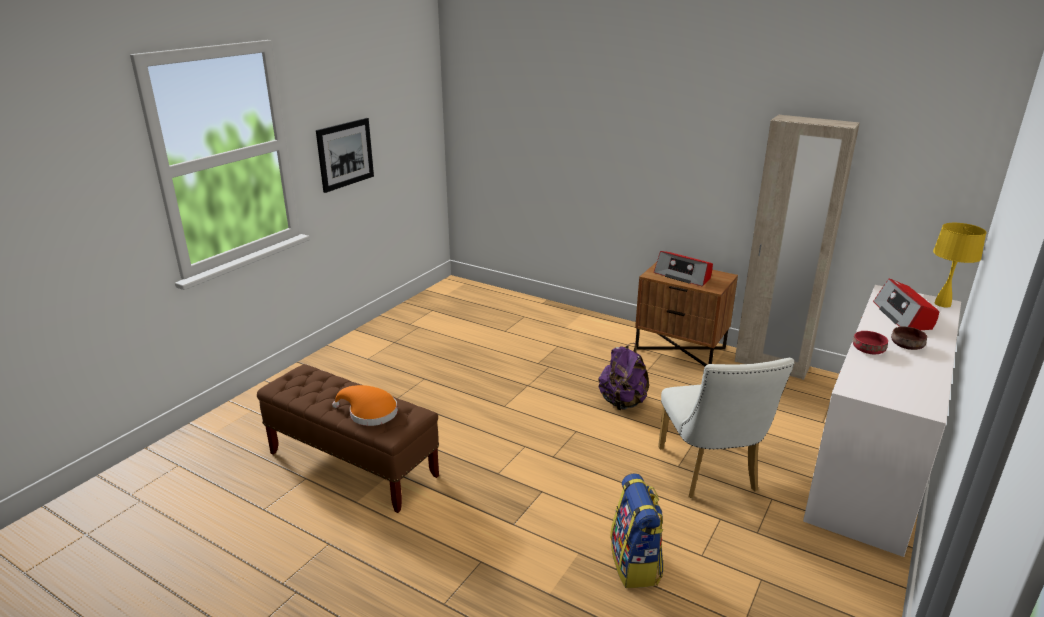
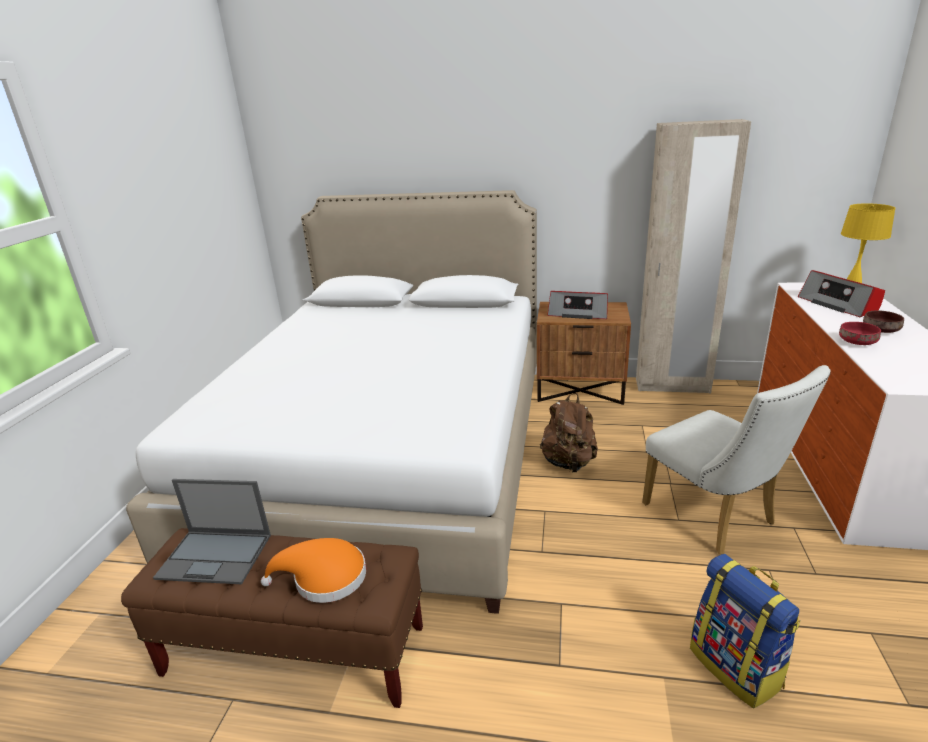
camera: 20 degrees left, 0 degrees up
picture [316,118,374,193] -> none
purple backpack [598,343,649,410] -> brown backpack [540,393,598,472]
none -> white bed [126,190,537,614]
none -> laptop [153,479,271,584]

